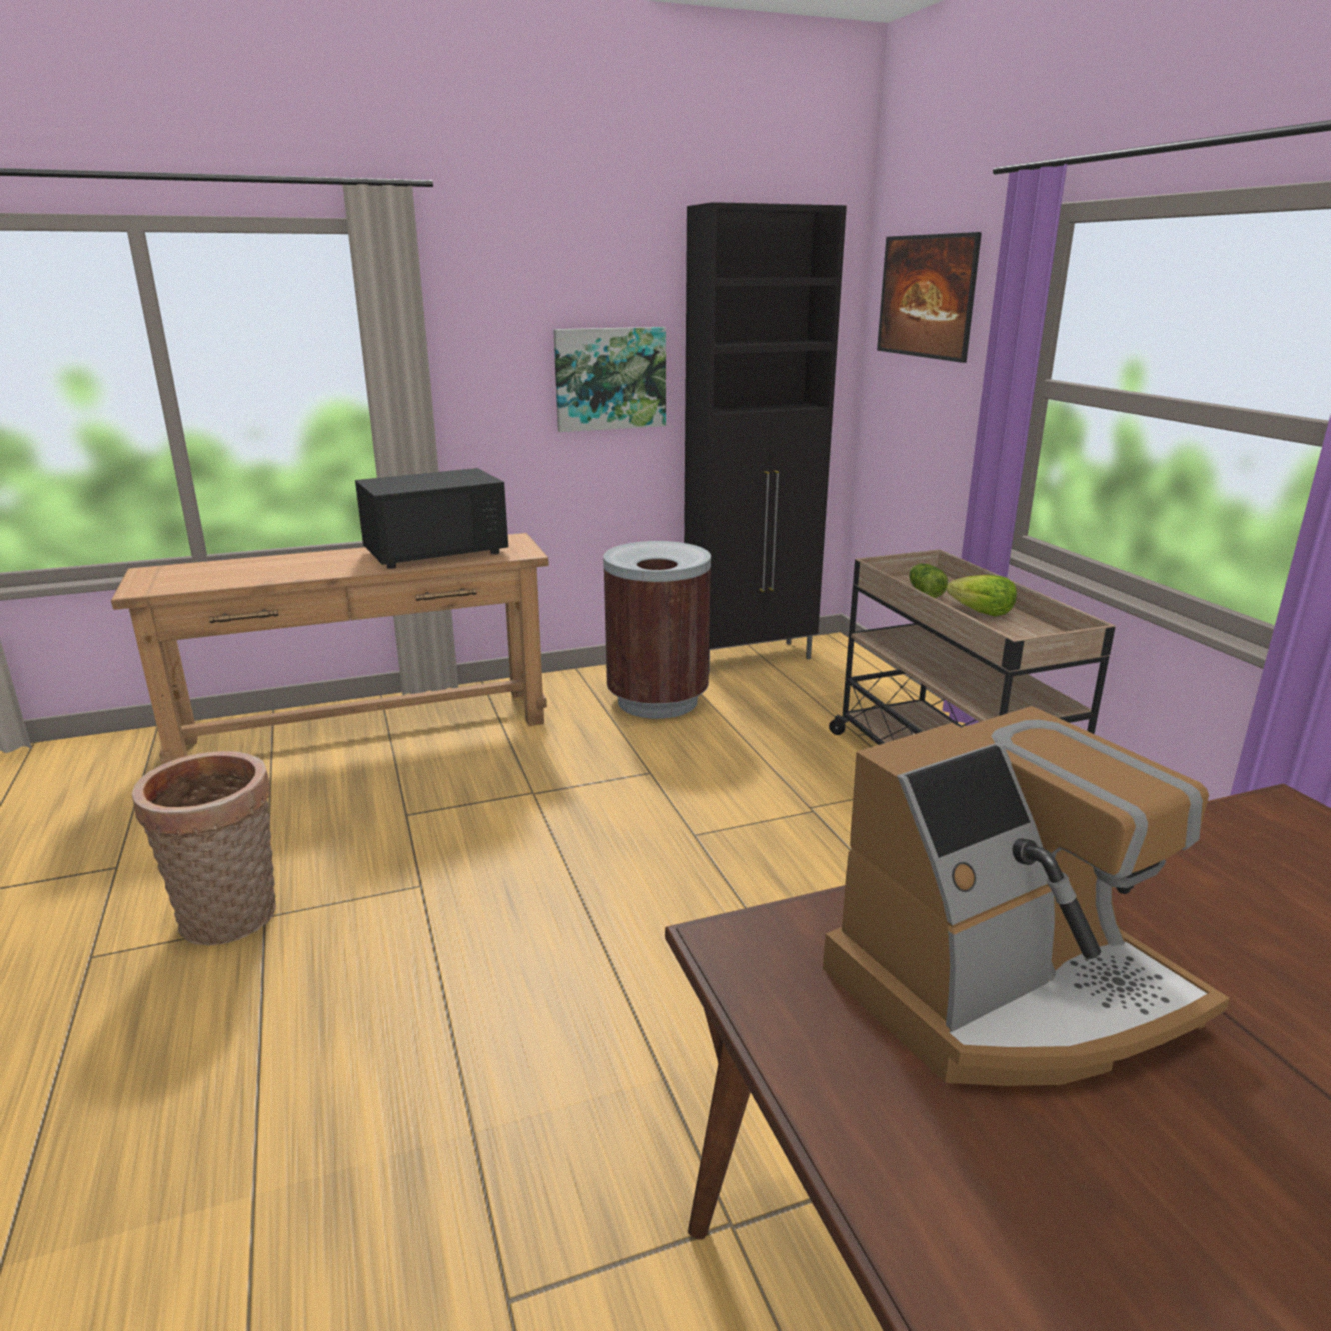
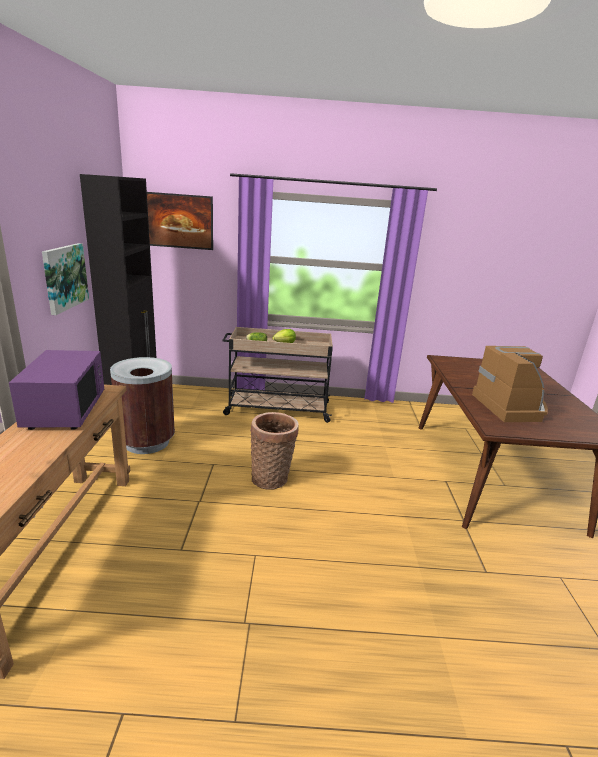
camera: 70 degrees left, 0 degrees up
basket [132,751,276,945] -> basket moved to [250,412,299,490]
black microwave [355,468,508,569] -> purple microwave [9,350,104,430]

